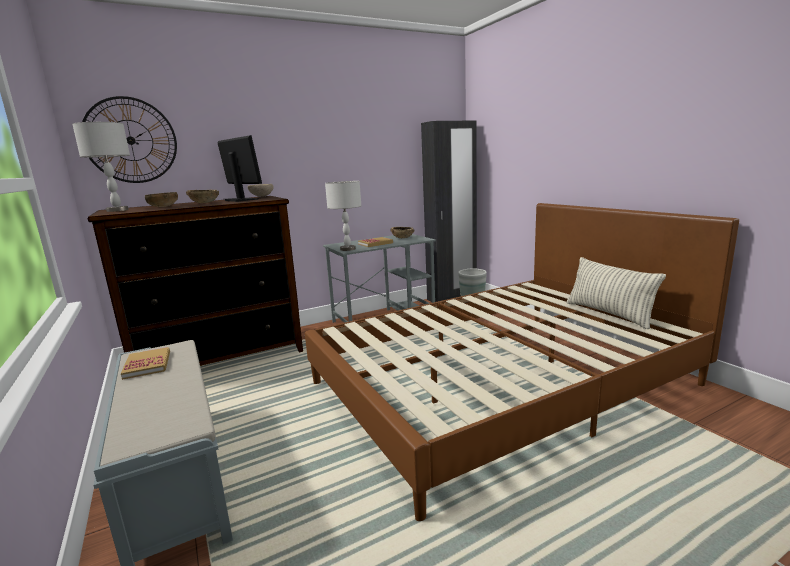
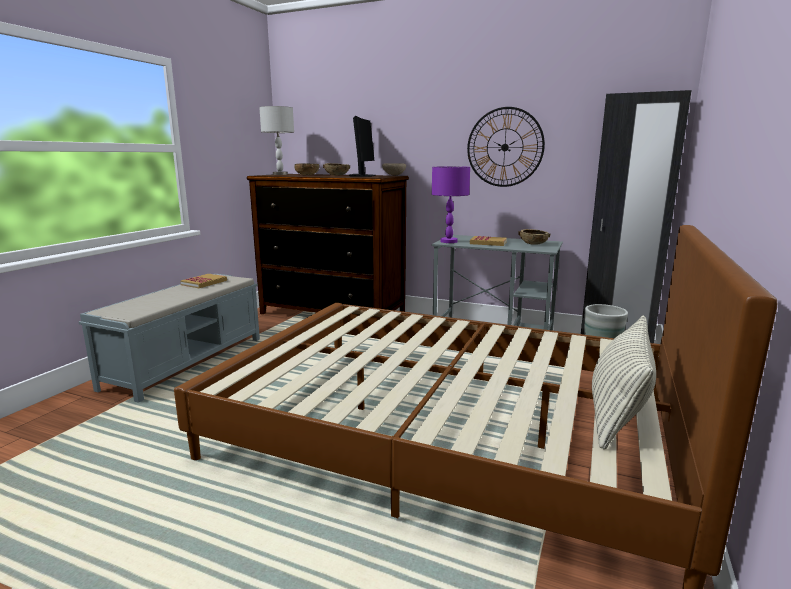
camera: 50 degrees right, 0 degrees up
wall clock [82,96,177,183] -> wall clock moved to [467,107,545,187]
grey table lamp [325,181,361,251] -> purple table lamp [432,166,470,243]

